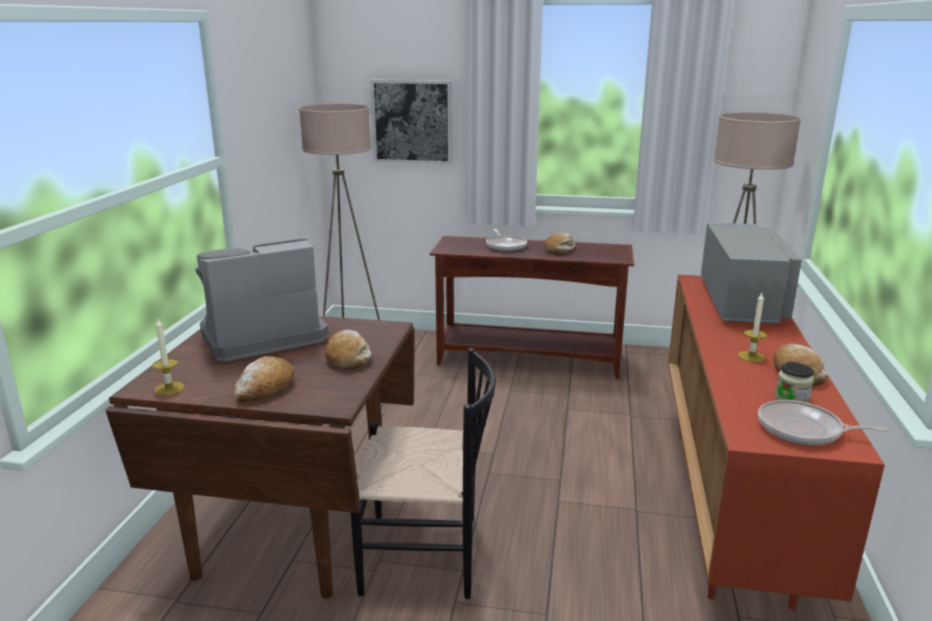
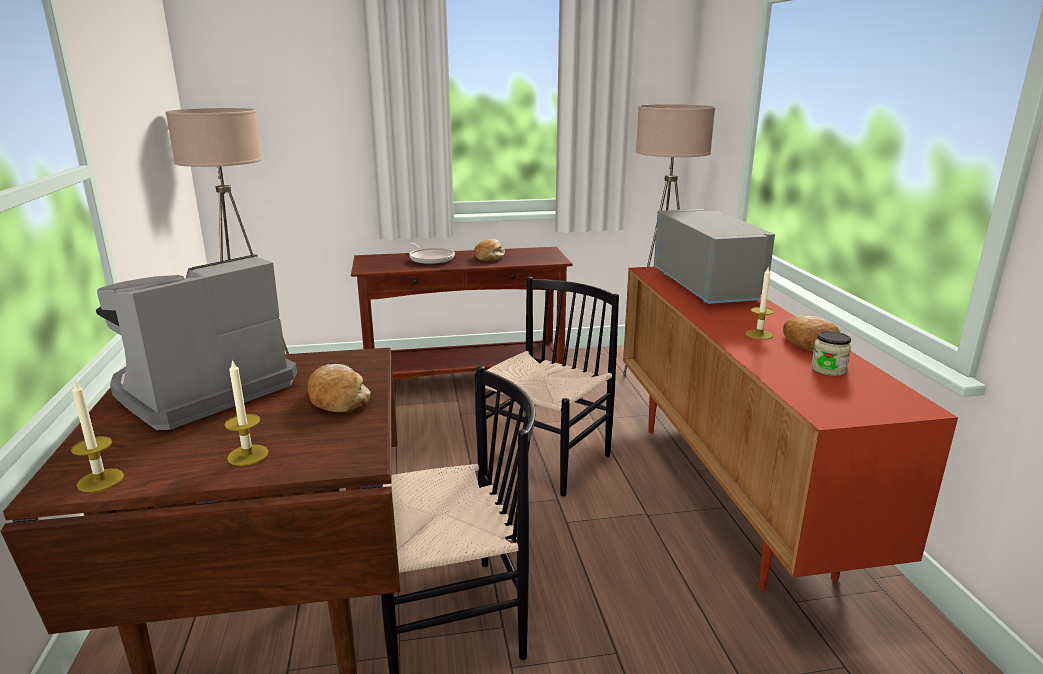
camera: 20 degrees left, 0 degrees up
bread [234,356,294,402] -> candle [224,359,269,466]
picture [371,79,452,164] -> none
frying pan [758,400,891,445] -> none
none -> black chair [475,277,619,497]

